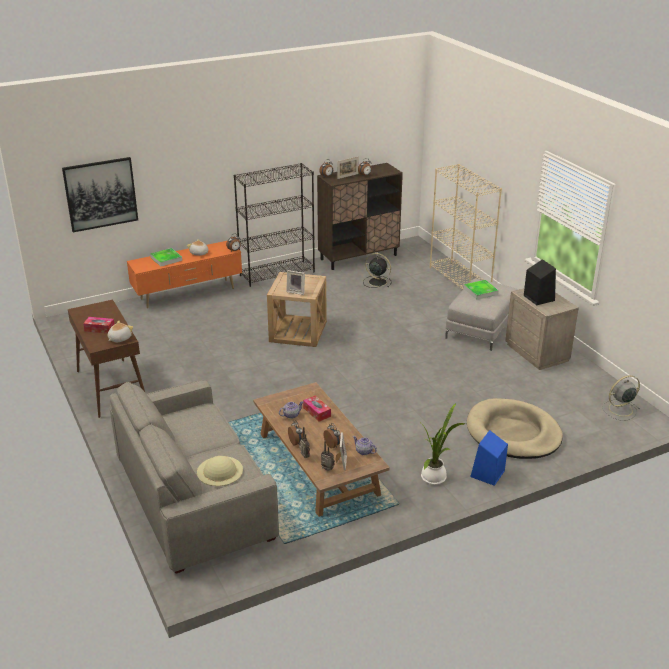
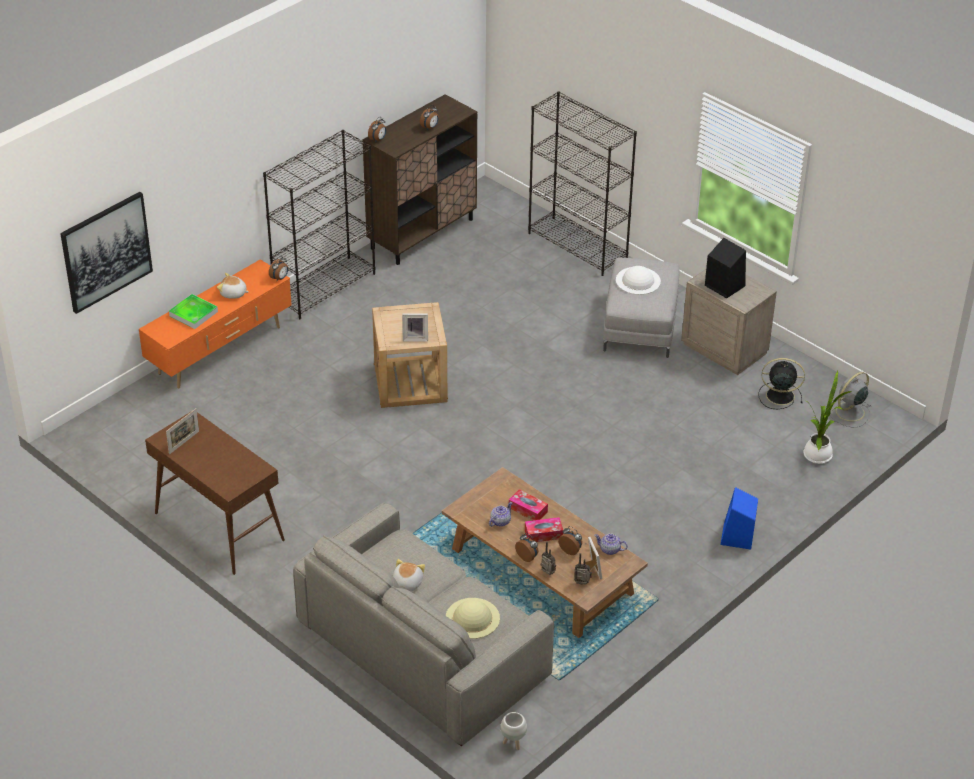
camera: 20 degrees left, 10 degrees up
tissue box [83,317,115,333] -> tissue box moved to [525,517,563,542]
plush toy [108,321,133,342] -> plush toy moved to [393,559,425,591]
picture frame [337,156,359,179] -> picture frame moved to [166,408,199,454]
black fan [363,253,392,288] -> black fan moved to [759,358,805,409]
potted plant [419,403,466,485] -> potted plant moved to [804,371,852,464]
beige bookcase [430,164,502,288] -> black bookcase [528,91,637,276]
tray [464,280,498,300] -> white hat [616,266,661,295]
beige dog bed [467,398,563,459] -> none
none -> white planter [501,712,527,750]

